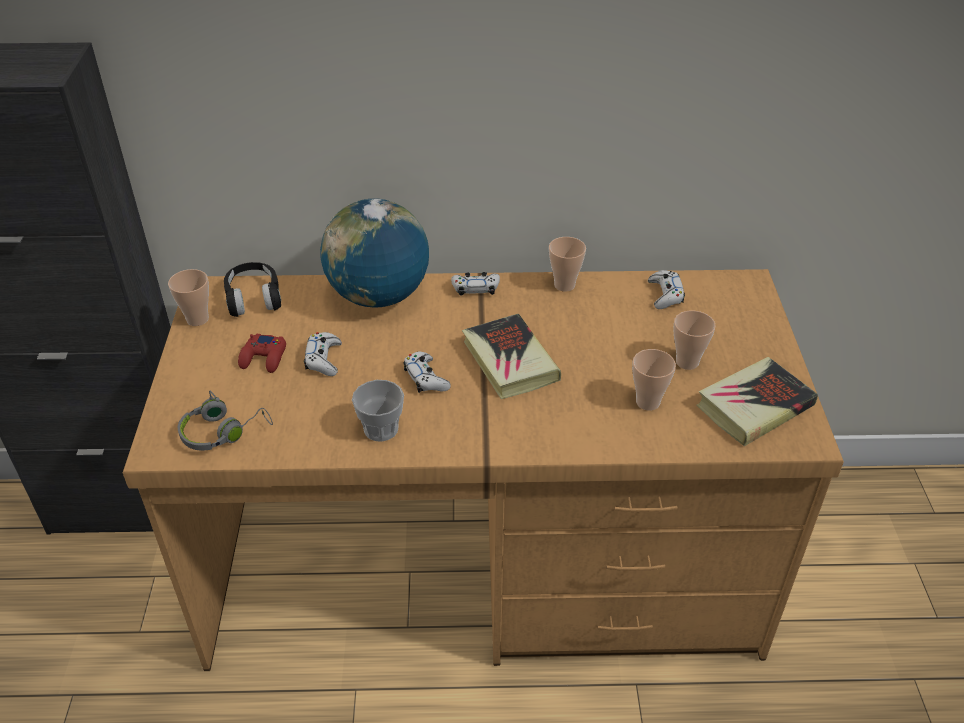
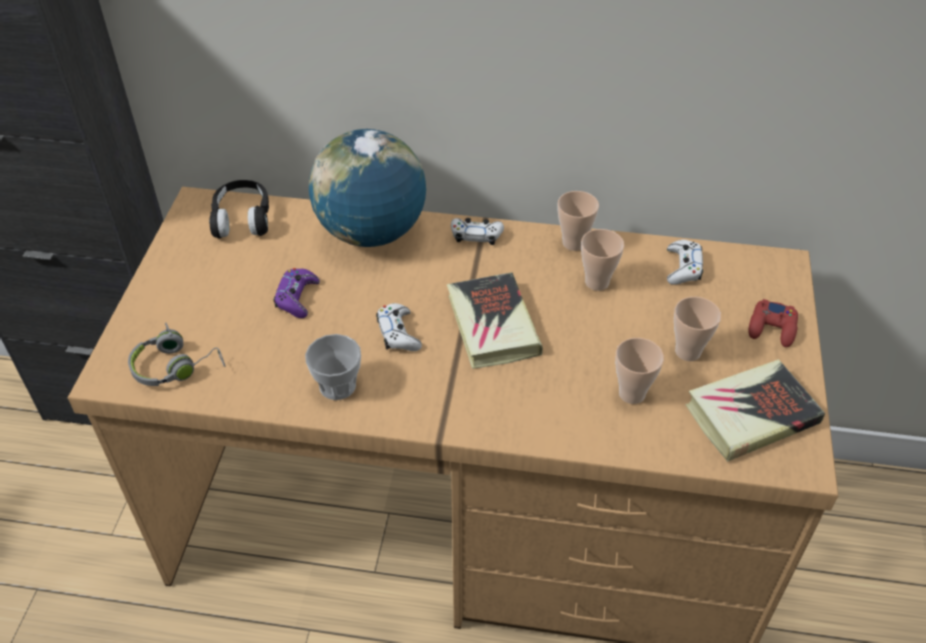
camera: 10 degrees right, 5 degrees up
cup [168,269,209,326] -> cup moved to [581,229,624,291]
red game controller [238,333,286,373] -> red game controller moved to [748,299,798,347]
white game controller [304,332,342,376] -> purple game controller [273,268,320,318]

